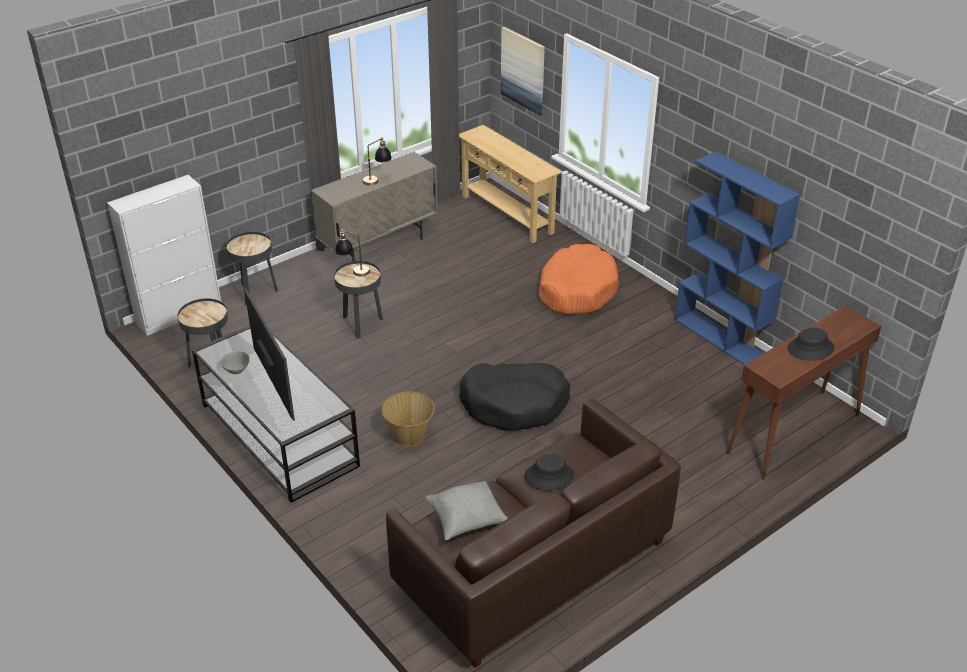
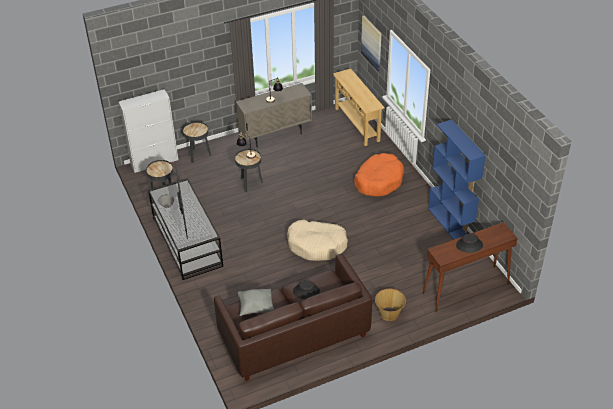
camera: 15 degrees right, 5 degrees up
basket [381,391,435,447] -> basket moved to [375,289,406,321]
black dog bed [459,363,570,430] -> beige dog bed [287,219,348,261]

